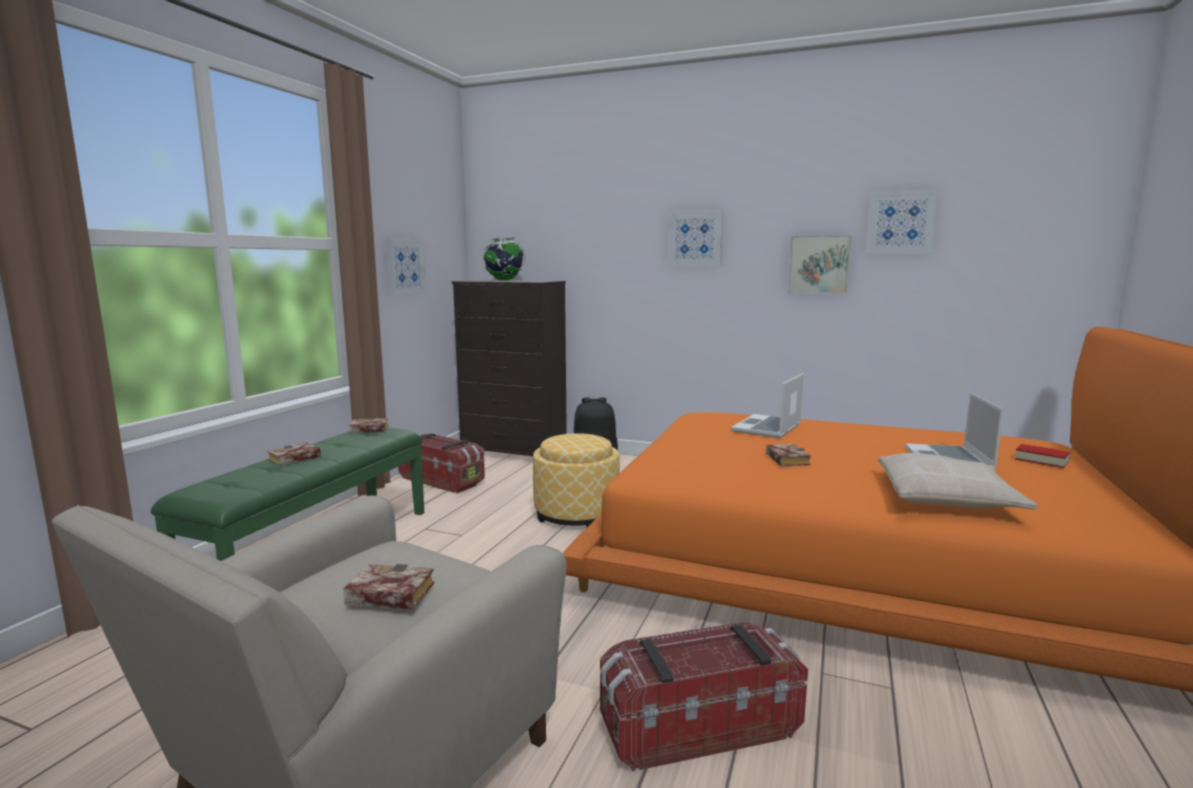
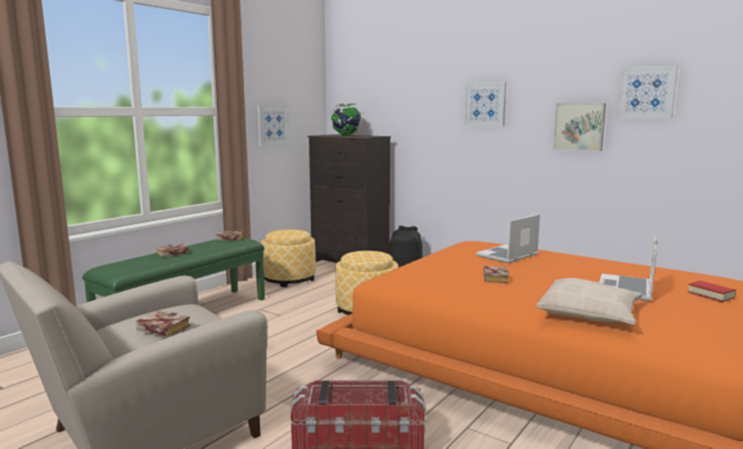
camera: 15 degrees right, 0 degrees up
storage box [398,433,485,493] -> ottoman [261,229,316,287]

